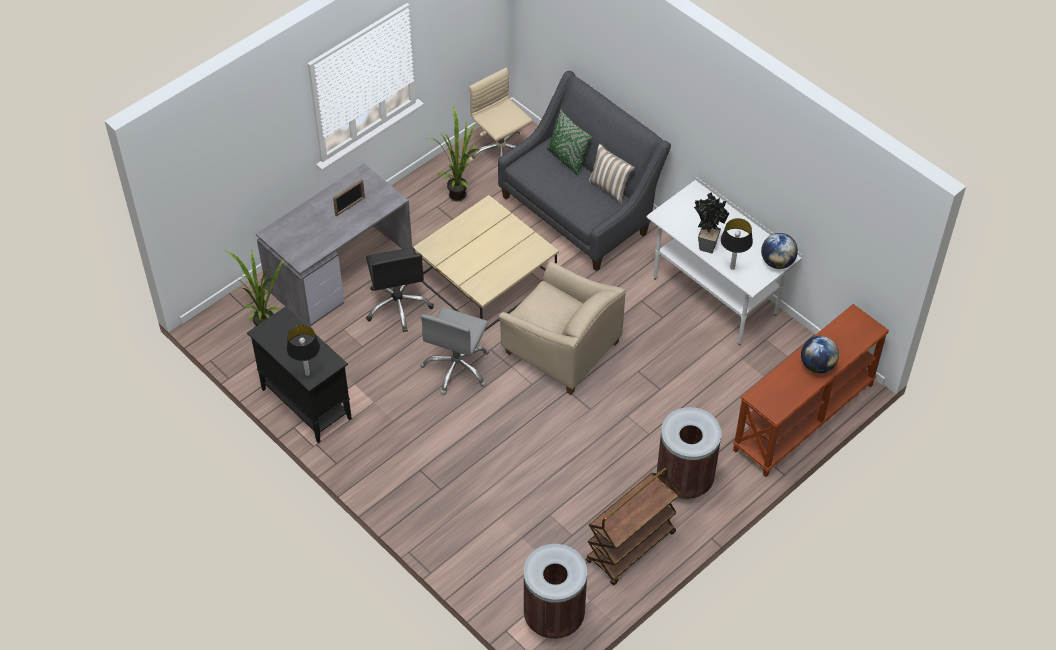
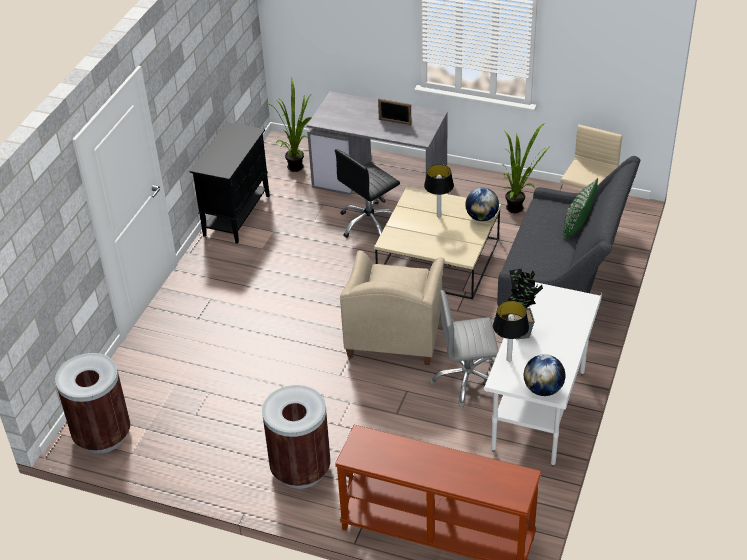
camera: 65 degrees right, 10 degrees down
table lamp [286,325,320,376] -> table lamp moved to [424,164,454,217]
grey office chair [420,307,489,395] -> grey office chair moved to [429,290,500,408]
brown cart [586,468,679,585] -> none
pillow [588,144,635,205] -> none
globe [801,336,839,373] -> globe moved to [465,188,499,221]

